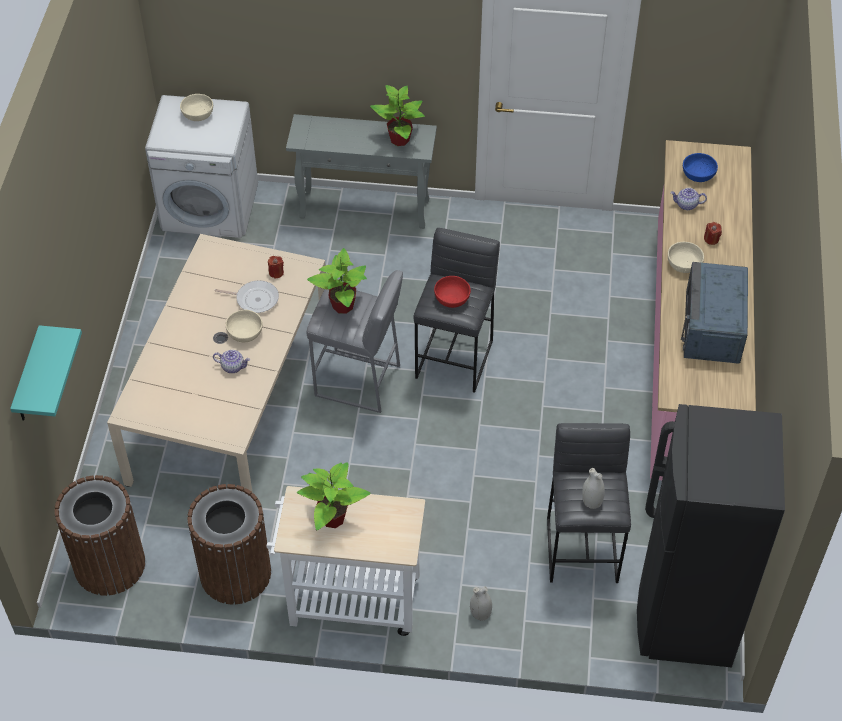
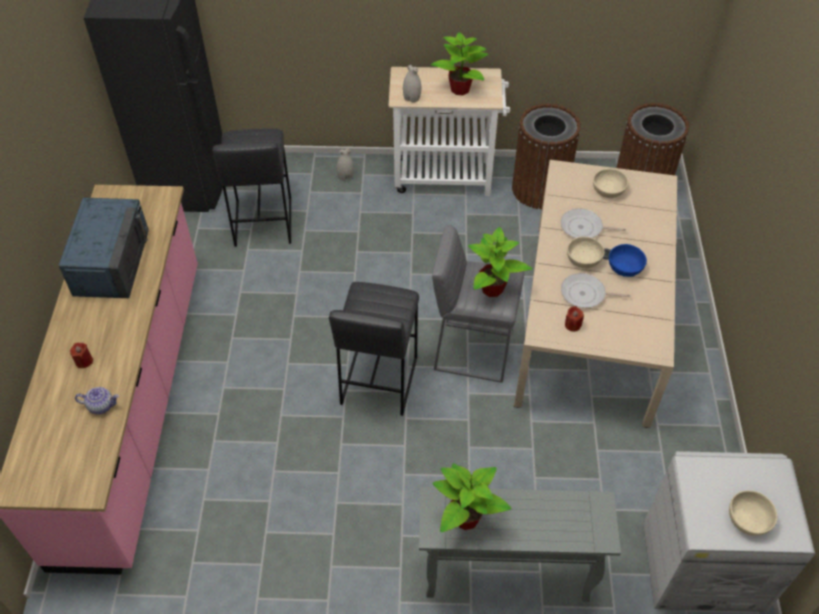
camera: 175 degrees right, 0 degrees up
turquoise shelf [10,325,82,421] -> none
teapot [213,350,250,373] -> frying pan [561,208,626,238]
red bowl [434,276,471,308] -> none
white vase [582,468,605,509] -> white vase moved to [403,64,421,103]
beige bowl [668,242,704,273] -> beige bowl moved to [593,169,628,198]
blue bowl [683,153,718,182] -> blue bowl moved to [609,244,647,277]

